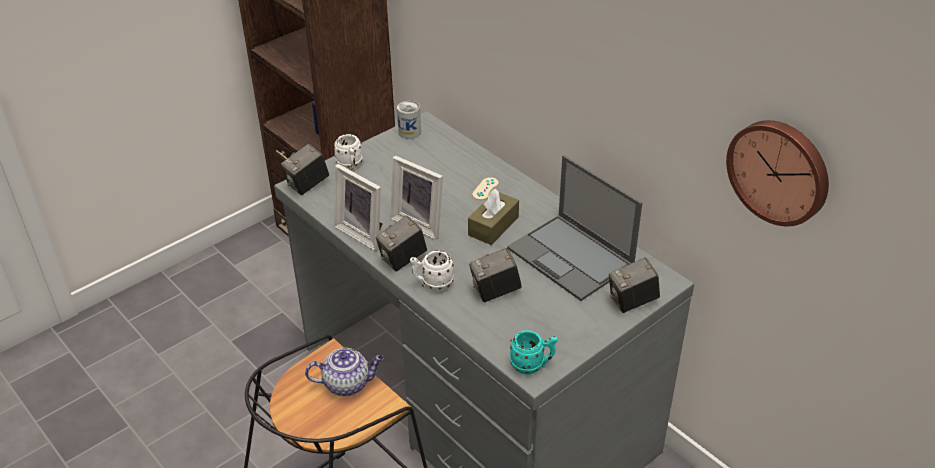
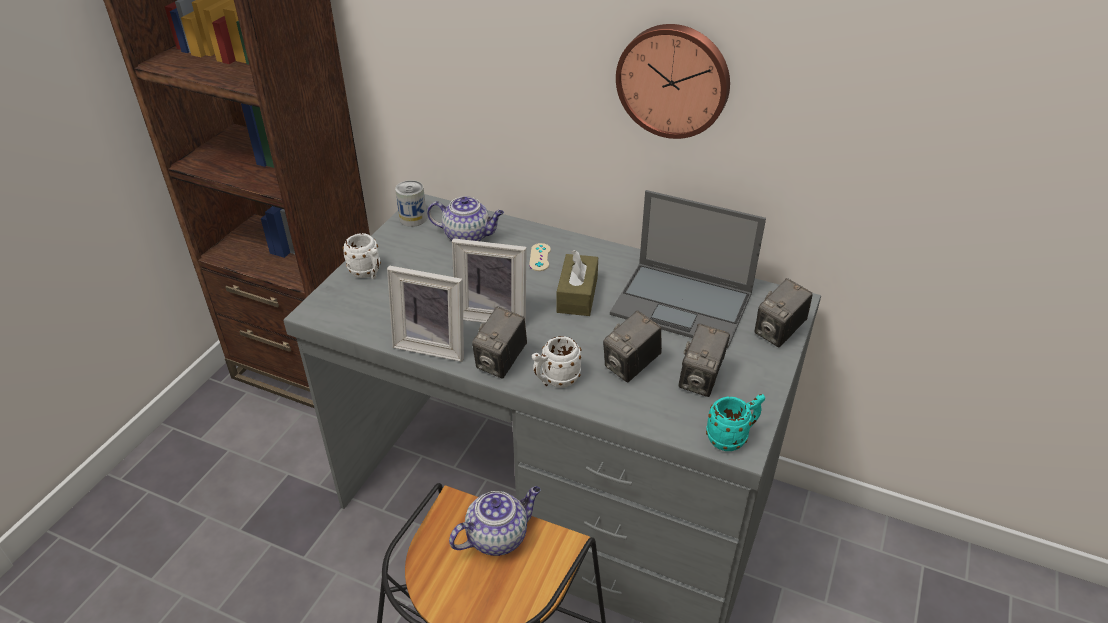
camera: 25 degrees left, 0 degrees up
camera [281,144,329,195] -> camera moved to [679,323,730,397]
wall clock [726,120,829,226] -> wall clock moved to [616,24,730,139]
none -> teapot [427,196,504,241]

